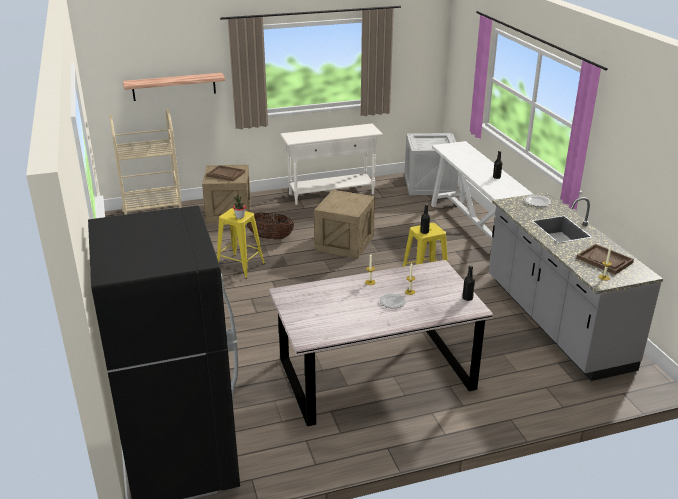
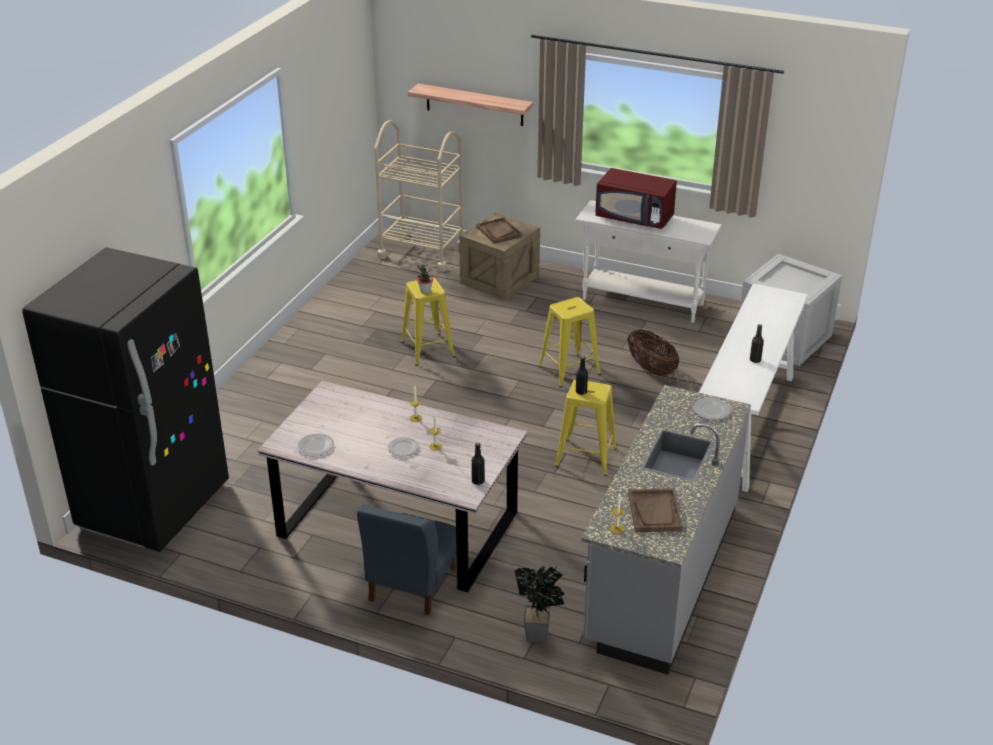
camera: 40 degrees right, 5 degrees up
basket [247,212,294,239] -> basket moved to [627,329,680,376]
crate [314,190,375,259] -> yellow stool [538,297,601,388]
none -> plate [297,433,334,457]
none -> blue chair [357,504,457,615]
none -> potted plant [514,564,565,643]
none -> red microwave [595,168,677,229]

